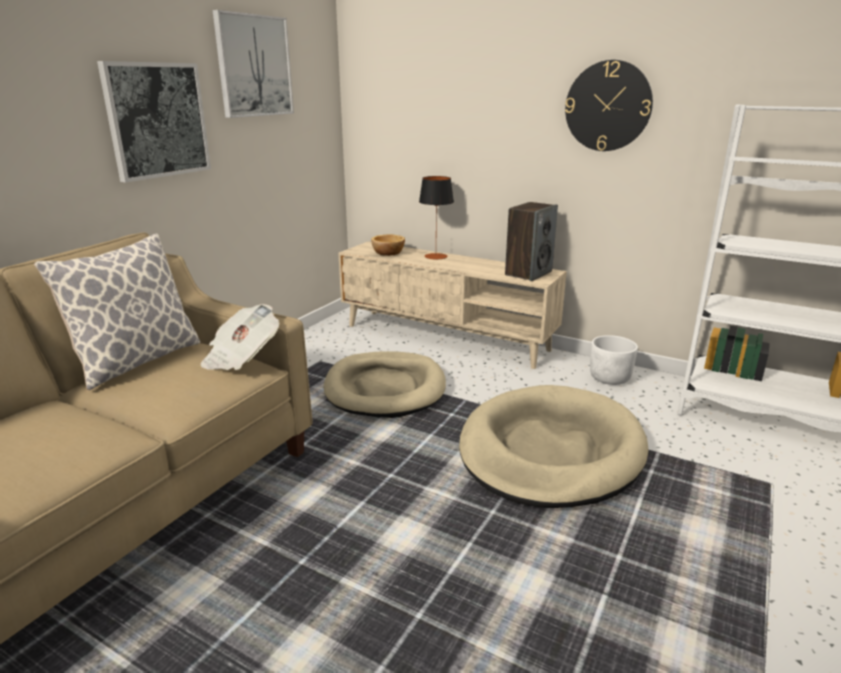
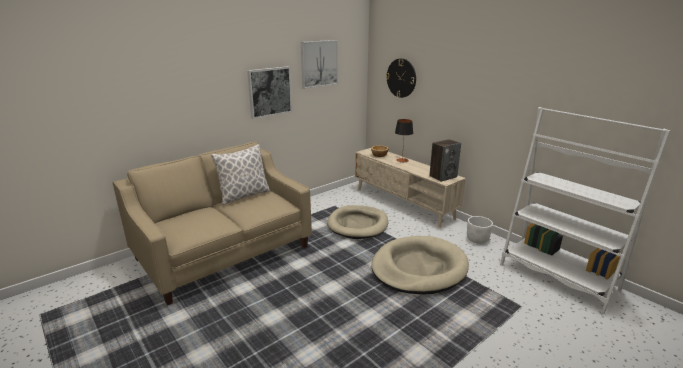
camera: 20 degrees right, 0 degrees up
newspaper [200,304,279,370] -> none
wall clock [565,60,653,151] -> wall clock moved to [386,58,416,98]

